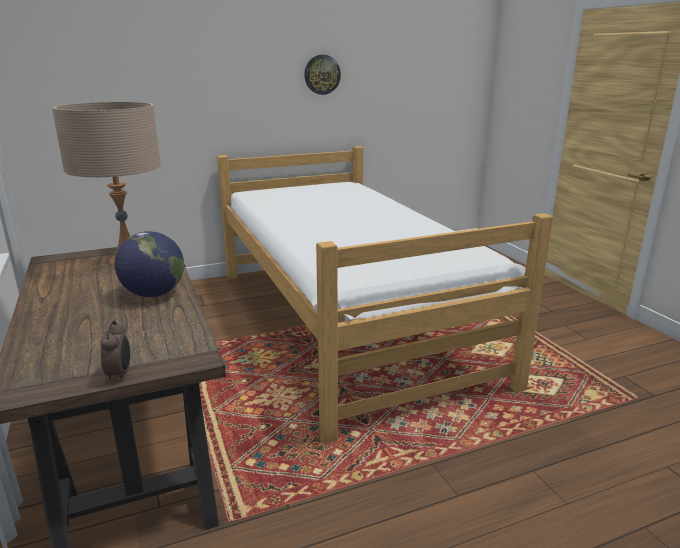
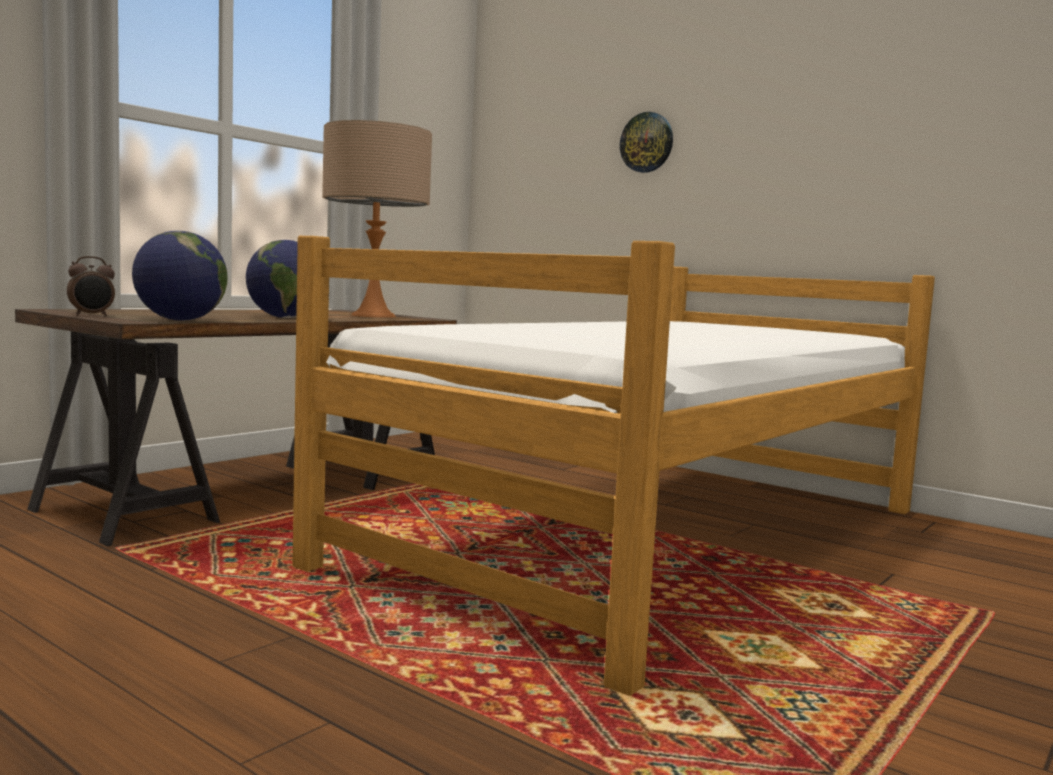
camera: 60 degrees right, 15 degrees down
wall clock [304,55,341,95] -> wall clock moved to [620,112,673,173]
none -> globe [132,231,228,321]

